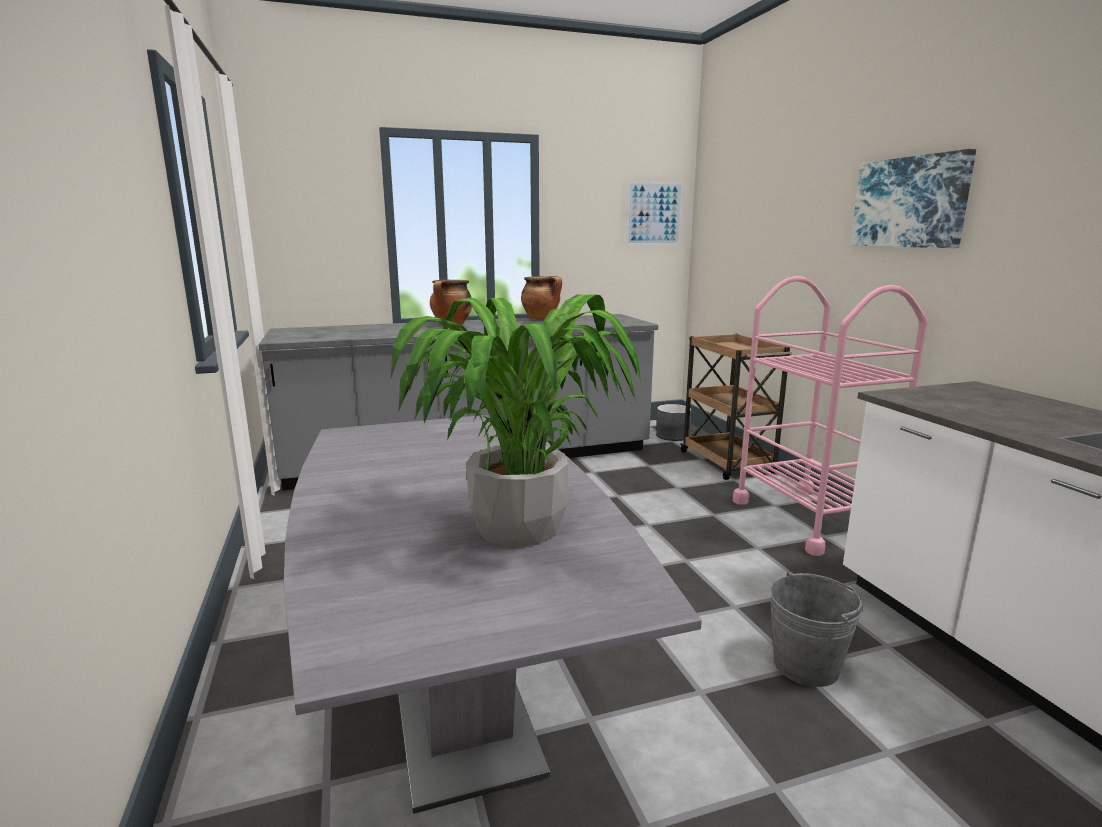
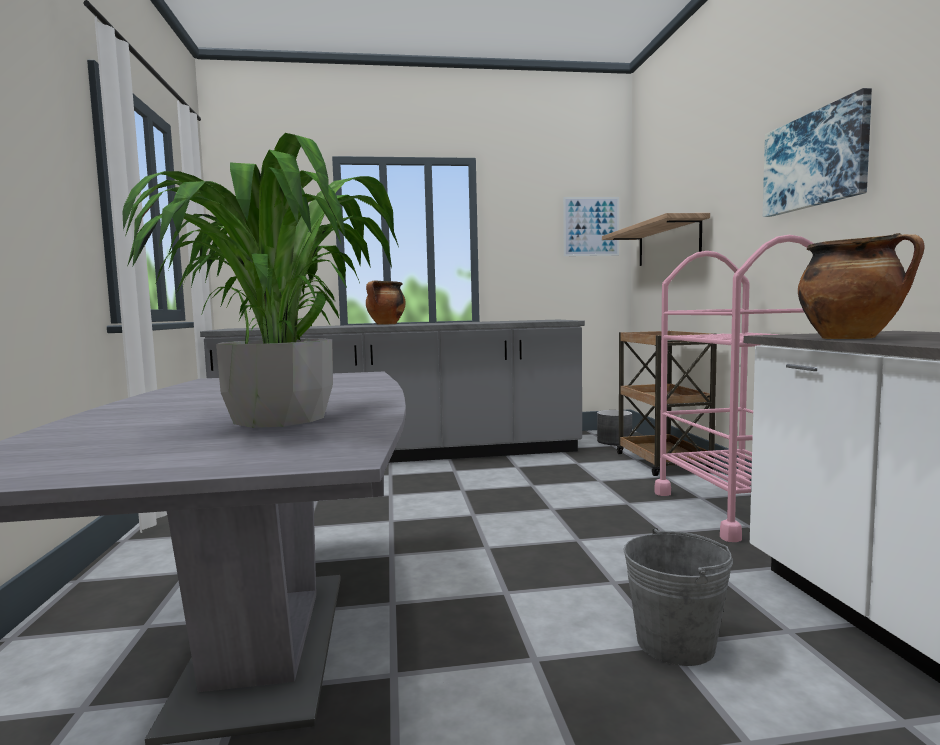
camera: 10 degrees right, 10 degrees down
cooking pot [521,276,562,320] -> cooking pot moved to [798,233,925,339]
none -> shelf [602,213,710,266]

